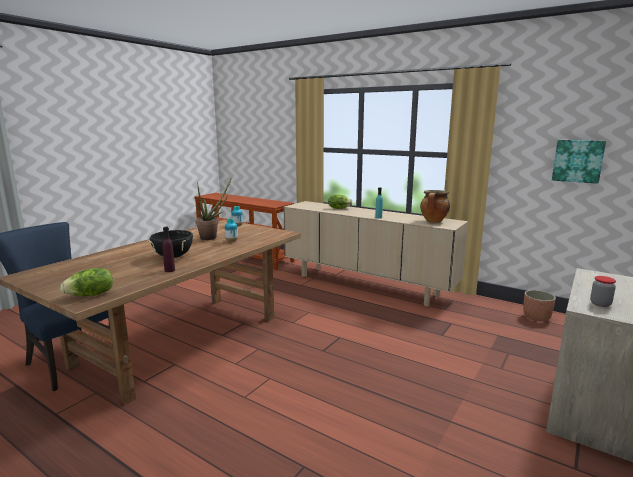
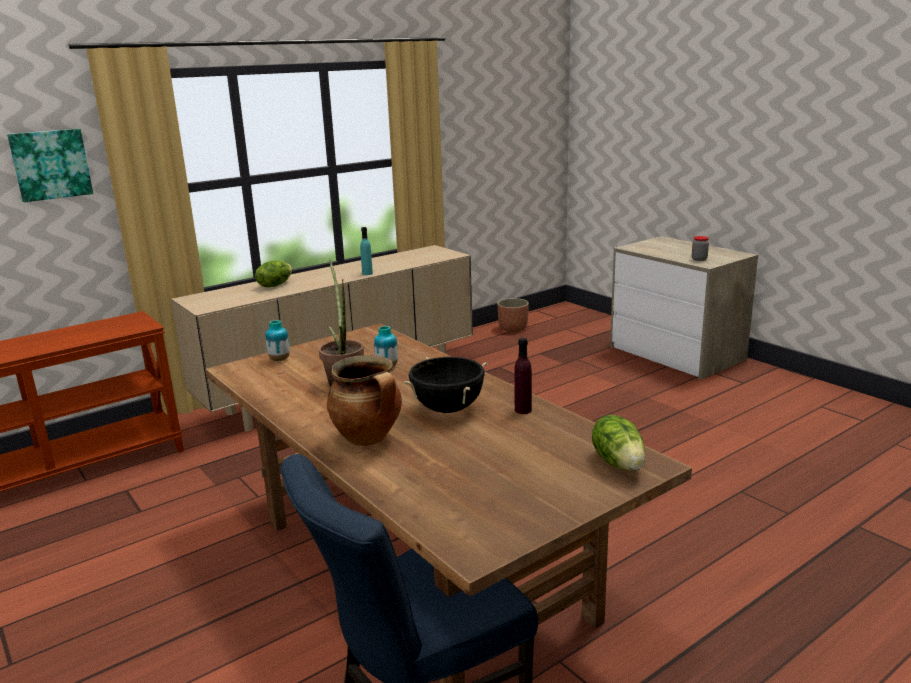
camera: 70 degrees left, 5 degrees up
cooking pot [420,190,450,223] -> cooking pot moved to [327,355,402,446]
picture [552,140,606,184] -> picture moved to [7,129,93,202]

